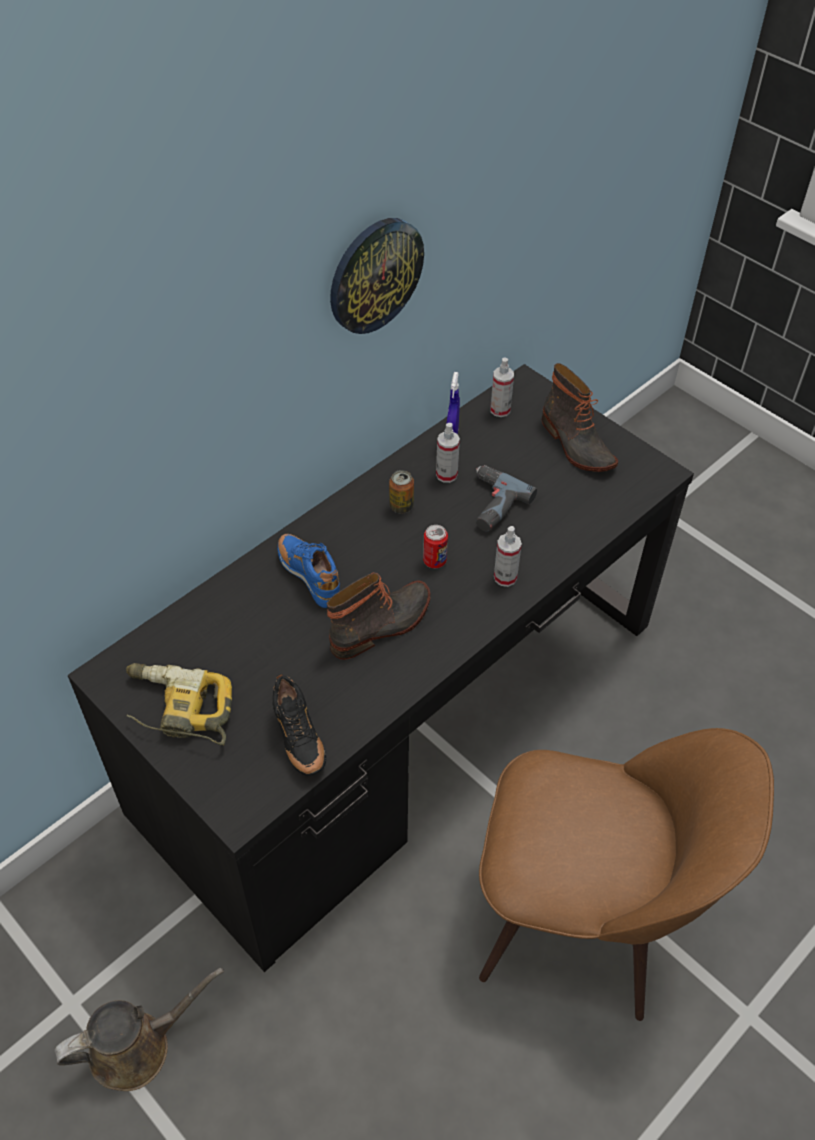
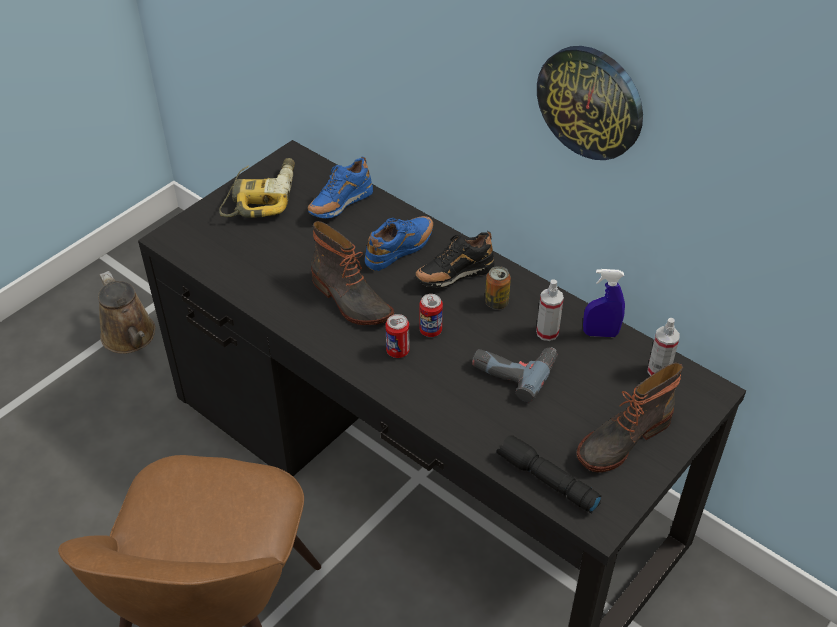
camera: 85 degrees right, 5 degrees down
black shoe [273,673,326,775] -> black shoe moved to [415,231,494,288]
spray bottle [494,526,522,587] -> none
none -> blue shoe [308,156,373,218]
none -> can [386,314,410,358]
none -> black flashlight [496,435,602,513]

